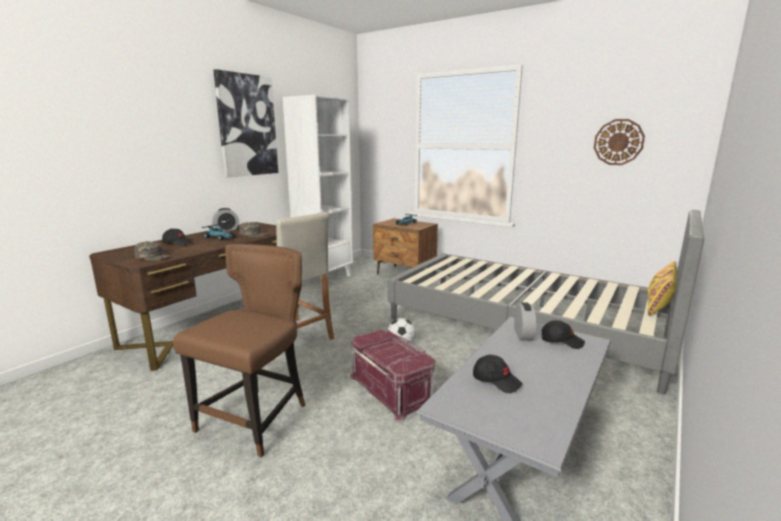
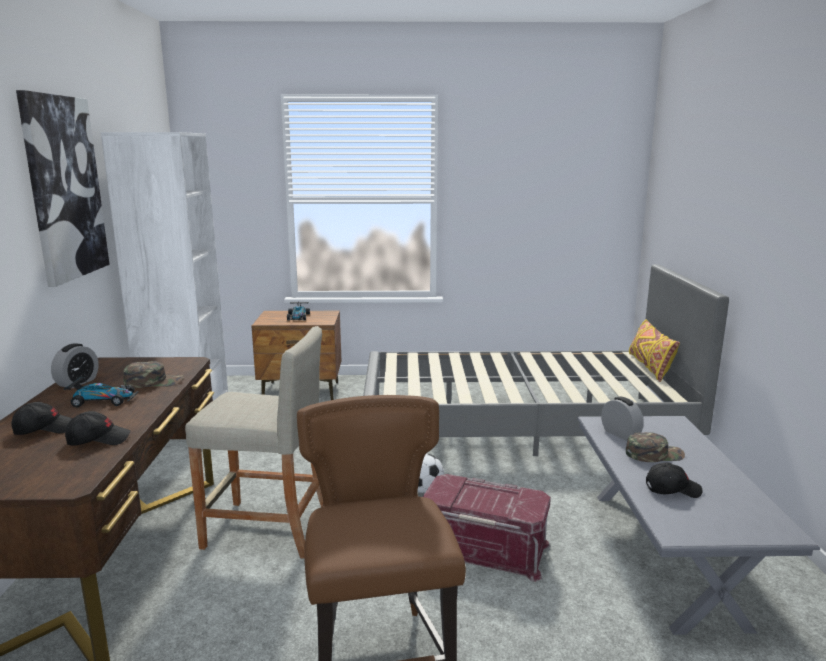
camera: 35 degrees left, 0 degrees up
green cap [134,241,172,261] -> green cap moved to [626,432,685,462]
black cap [541,320,585,349] -> black cap moved to [65,411,131,446]
wall clock [594,119,645,165] -> none

